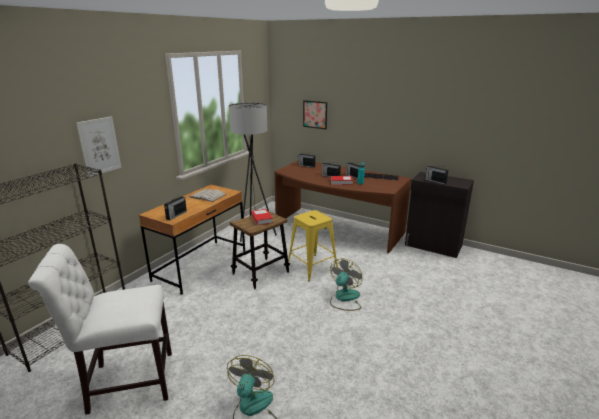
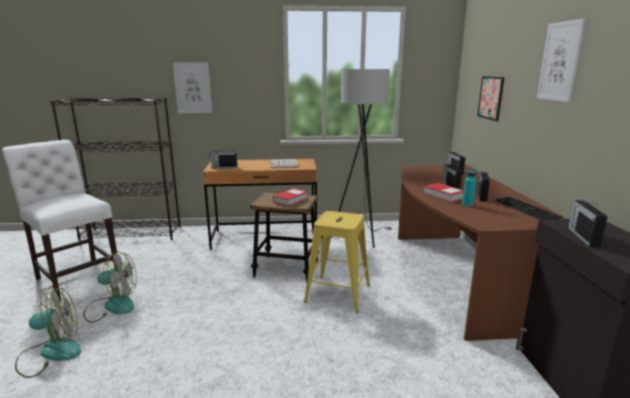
camera: 55 degrees right, 5 degrees down
fan [330,258,362,311] -> fan moved to [83,251,137,323]
none -> picture [537,19,586,102]

